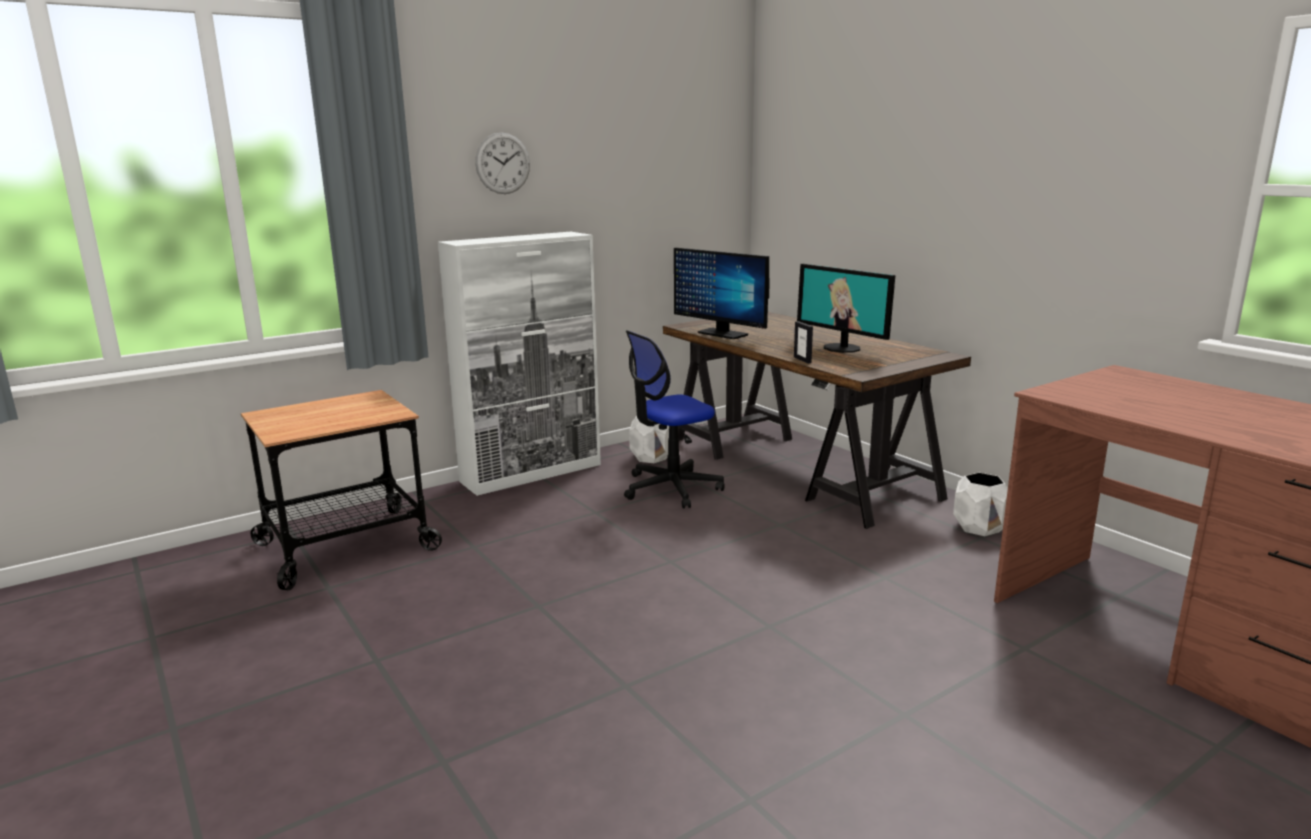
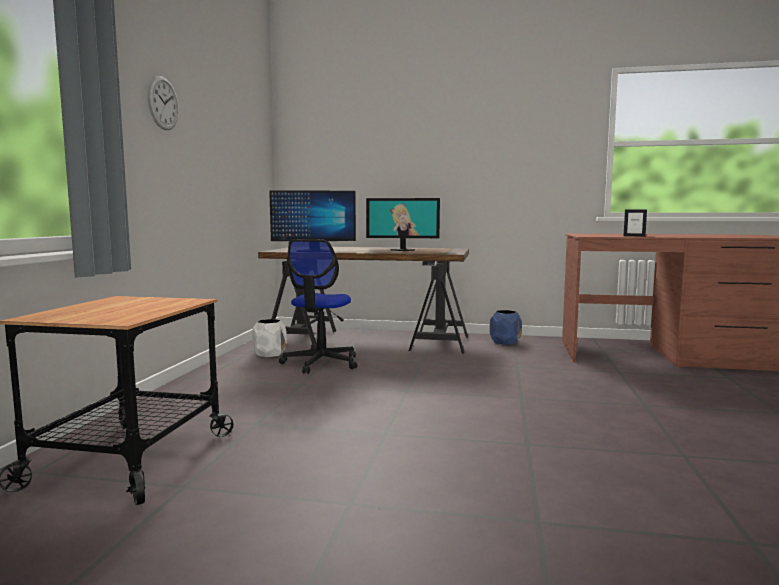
camera: 45 degrees left, 10 degrees down
white cabinet [438,232,601,496] -> none
picture frame [794,321,813,363] -> picture frame moved to [624,209,647,237]
white planter [953,472,1008,536] -> blue planter [490,310,522,345]

